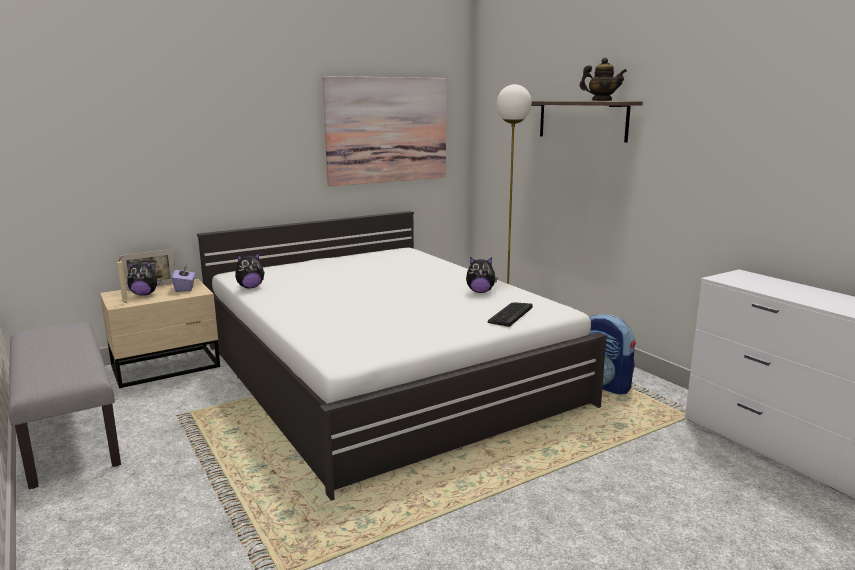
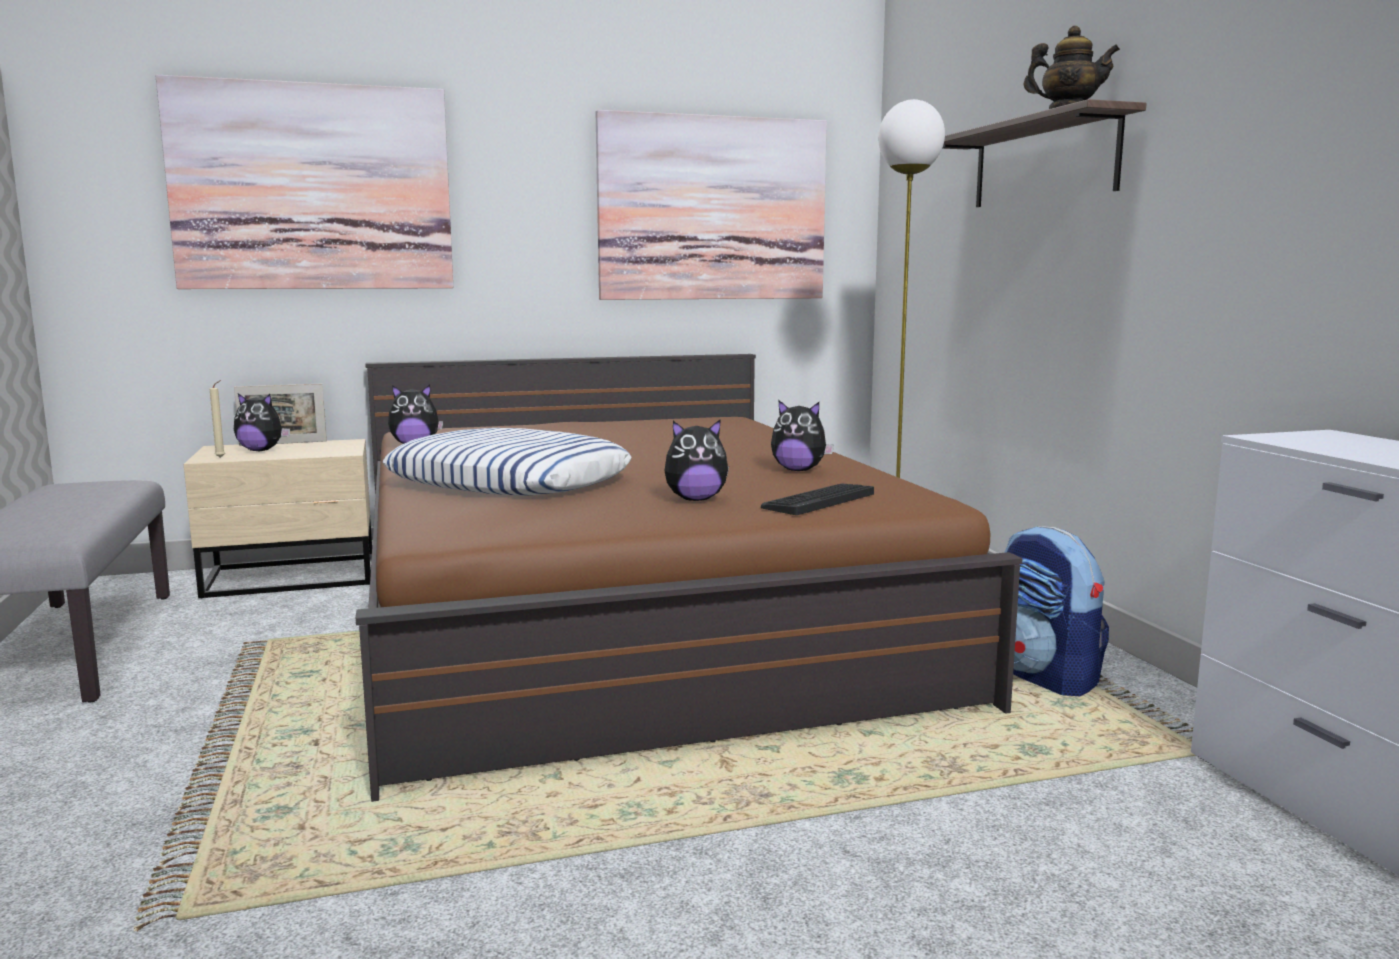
camera: 15 degrees right, 5 degrees down
purple tissue box [172,265,195,292] -> none
white bed [197,211,607,501] -> brown bed [356,354,1022,802]
none -> picture [156,75,453,289]
none -> pillow [382,428,632,496]
none -> plush toy [664,419,729,501]

